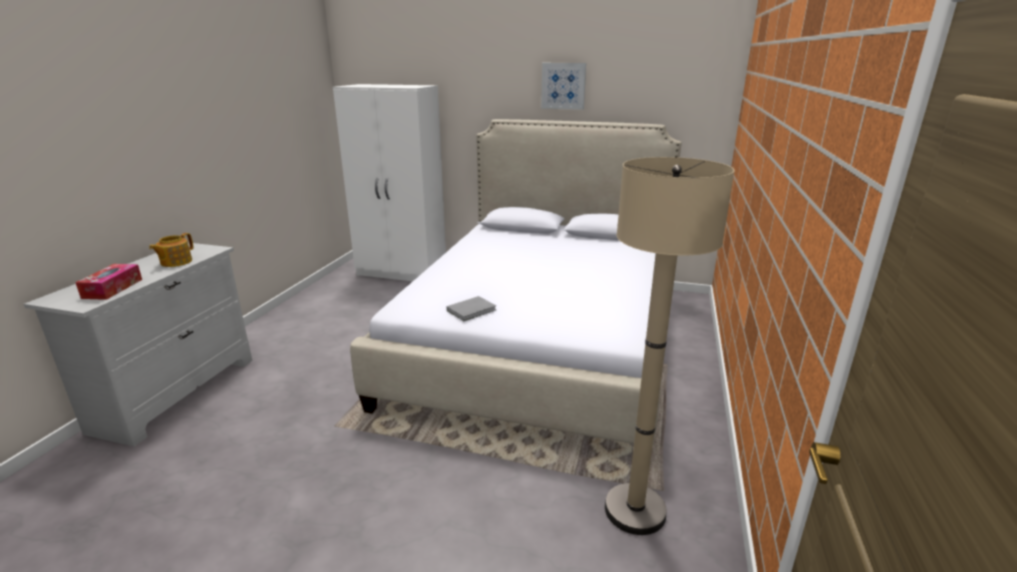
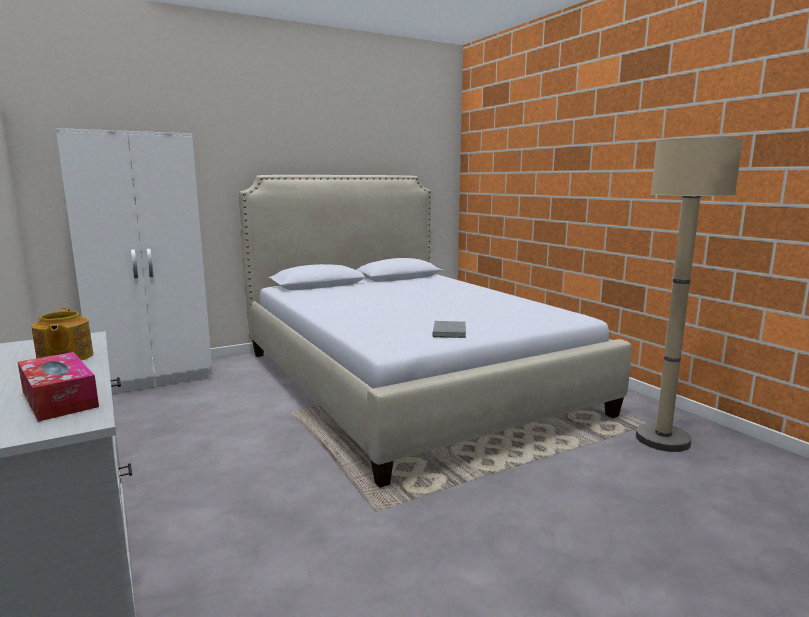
camera: 45 degrees left, 10 degrees down
picture [541,63,586,110] -> none

